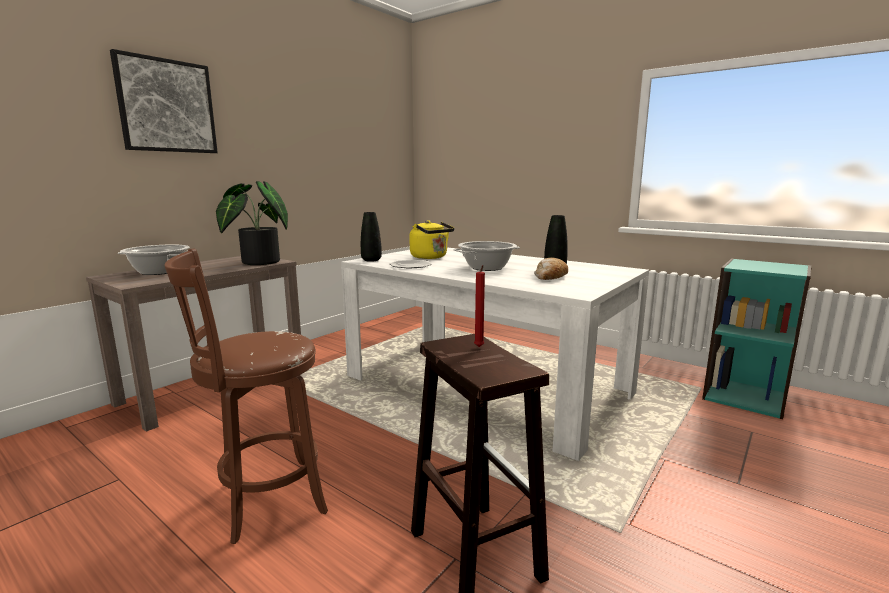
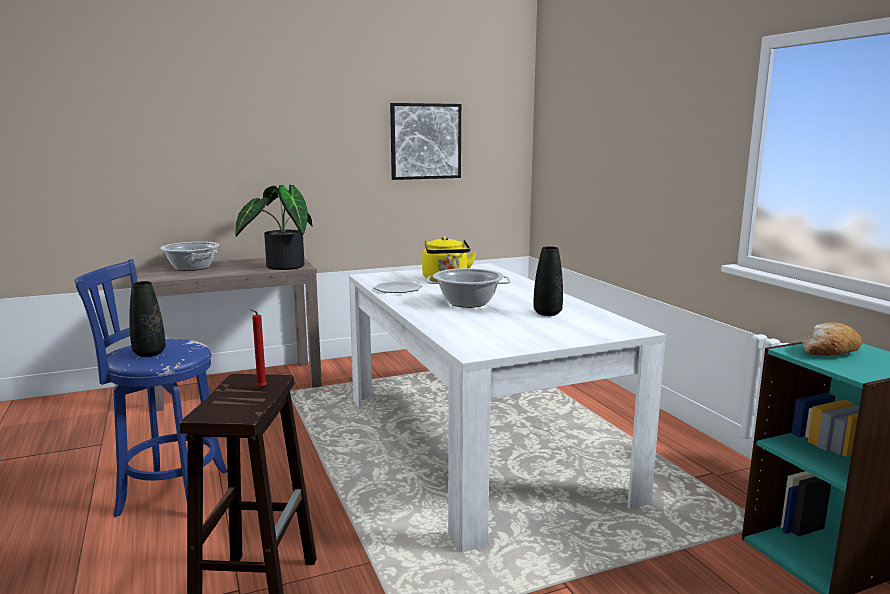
camera: 30 degrees right, 0 degrees up
picture [110,49,218,153] -> picture moved to [390,103,461,180]
brown stool [165,248,328,544] -> blue stool [75,259,228,517]
black vase [361,212,382,262] -> black vase moved to [129,281,166,357]
bread [534,258,568,280] -> bread moved to [802,322,862,356]

